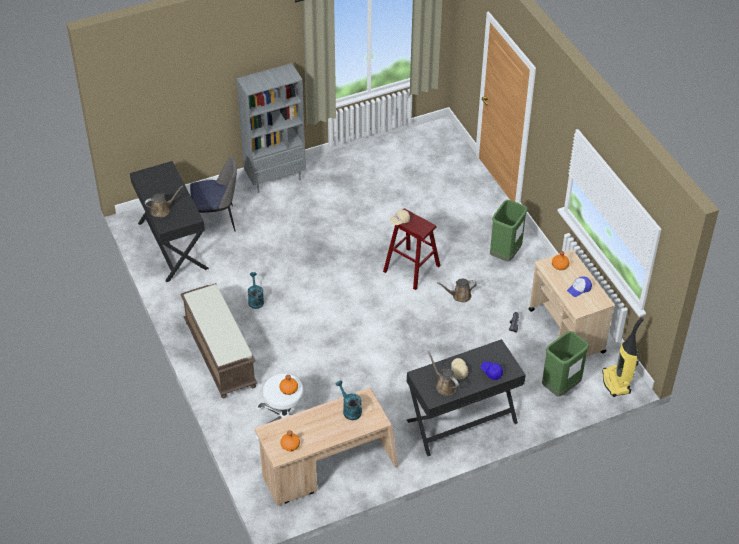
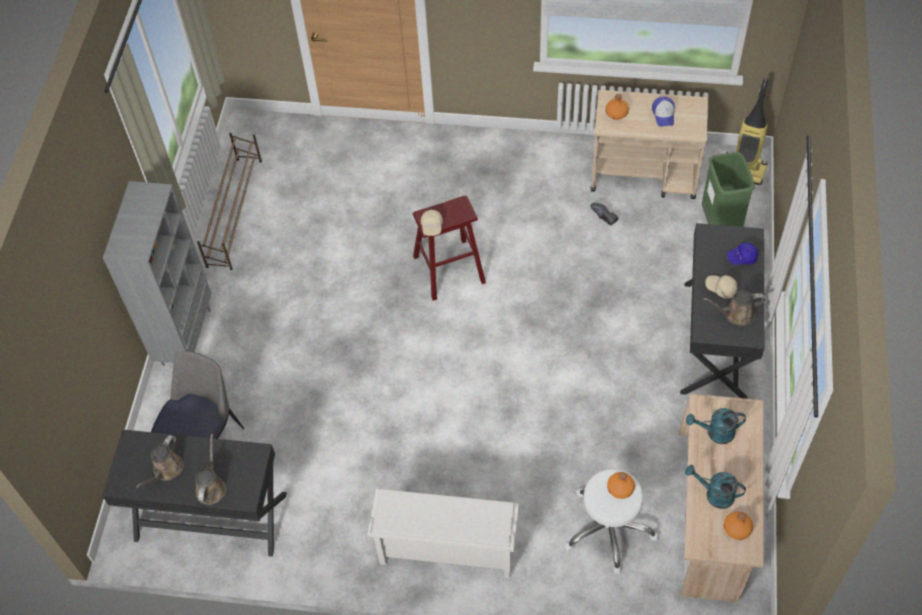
camera: 55 degrees left, 10 degrees up
brown bench [181,283,257,398] -> white shoe rack [368,489,519,578]
turquoise watering can [248,272,264,309] -> turquoise watering can moved to [685,465,746,509]
brown watering can [437,279,477,302] -> brown watering can moved to [136,435,184,488]
green trash can [490,200,527,262] -> none
none -> brown shoe rack [197,133,262,270]

